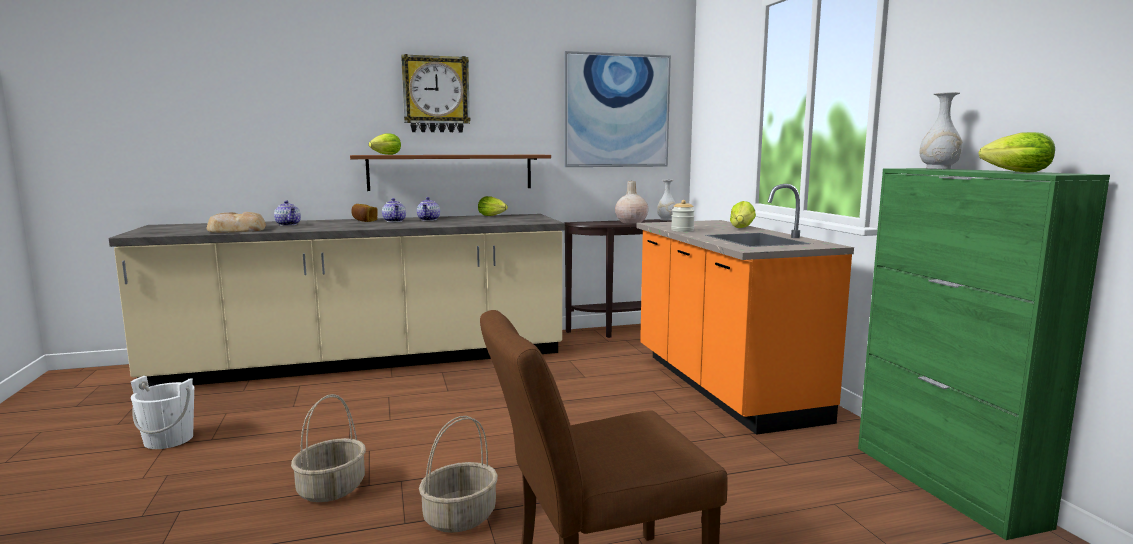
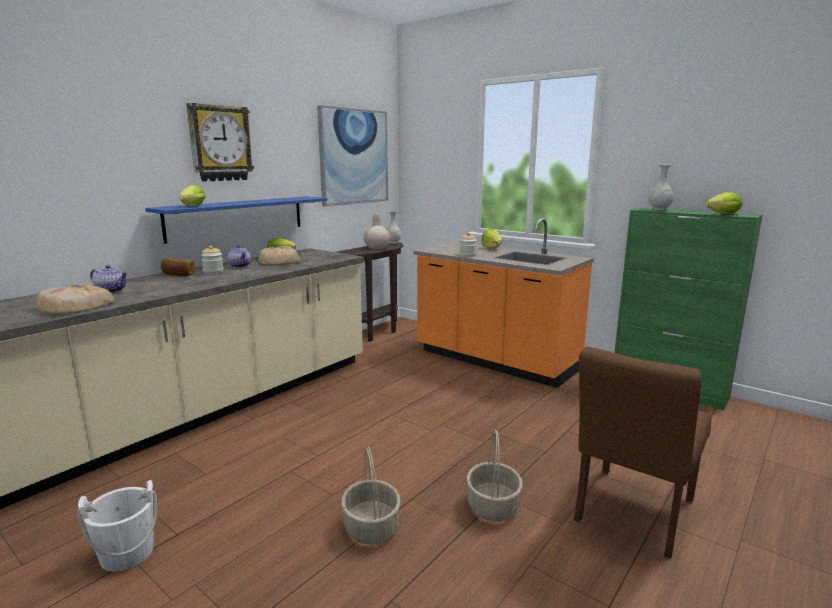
camera: 35 degrees left, 5 degrees up
brown shelf [350,155,551,191] -> blue shelf [145,196,327,244]
teapot [382,198,406,222] -> jar [201,246,224,274]
none -> bread [259,246,300,266]

